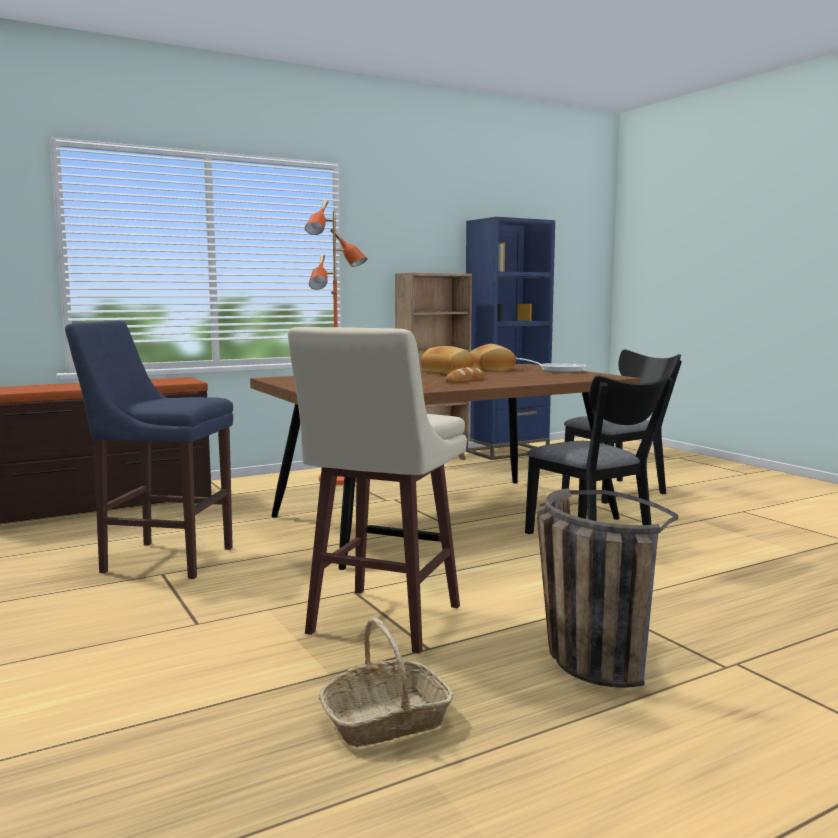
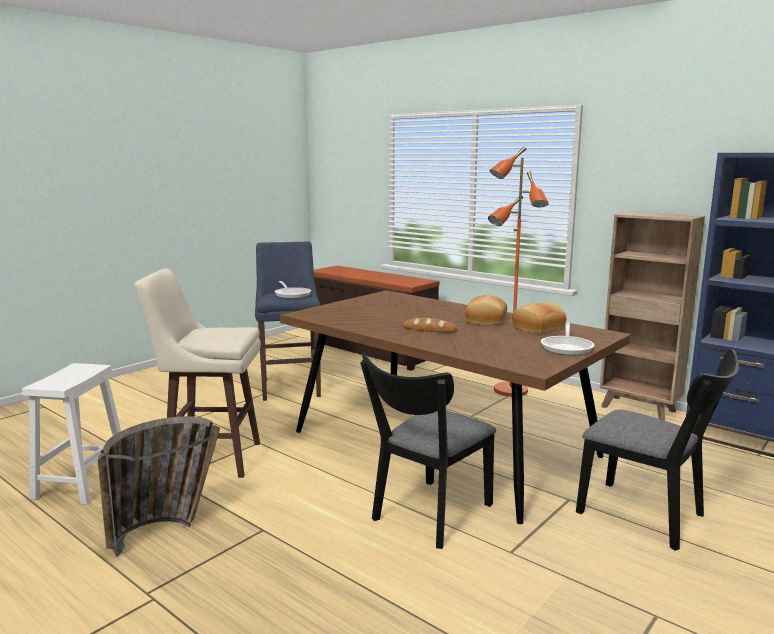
camera: 70 degrees right, 5 degrees up
basket [318,618,453,747] -> white stool [22,363,121,505]
none -> frying pan [274,281,311,299]

